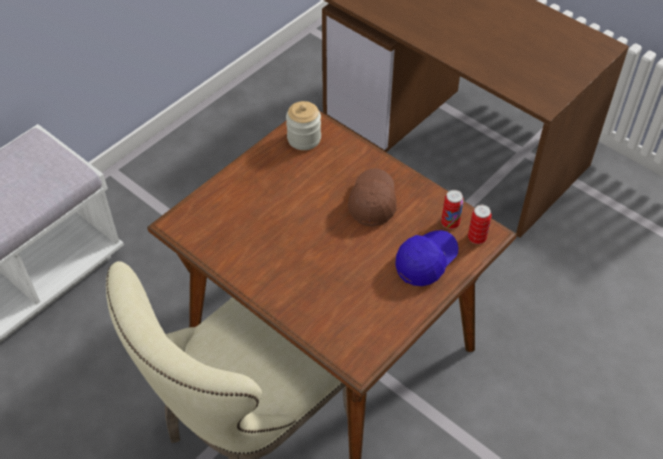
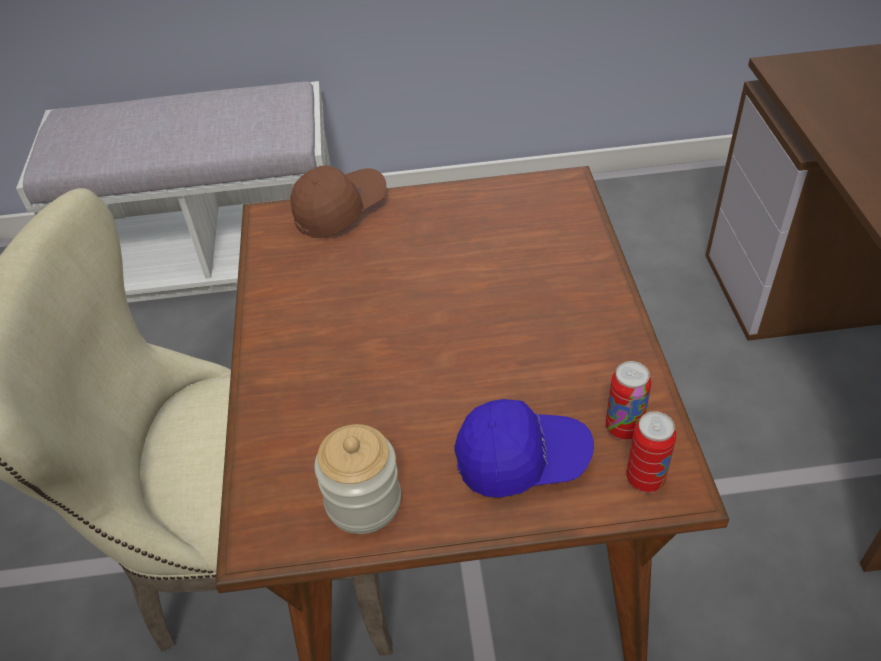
camera: 45 degrees right, 5 degrees down
jar [286,101,321,150] -> jar moved to [314,424,401,534]
brown cap [348,168,397,227] -> brown cap moved to [290,165,387,238]

